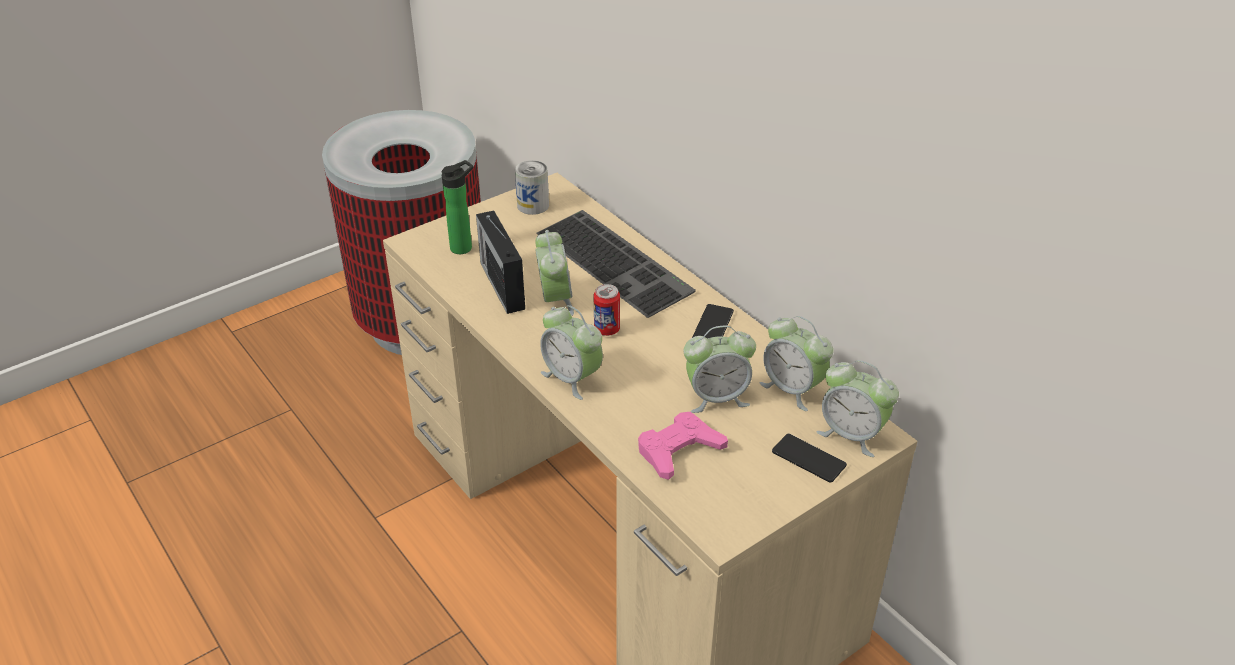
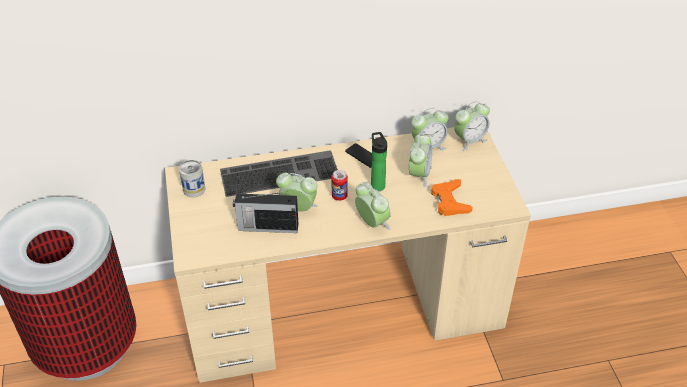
camera: 65 degrees left, 5 degrees up
bottle [442,160,473,254] -> bottle moved to [371,132,387,191]
alarm clock [540,305,603,400] -> alarm clock turned 105 degrees counterclockwise [355,182,391,230]
pink game controller [638,412,728,480] -> orange game controller [431,179,473,216]
phone [772,434,847,483] -> none

